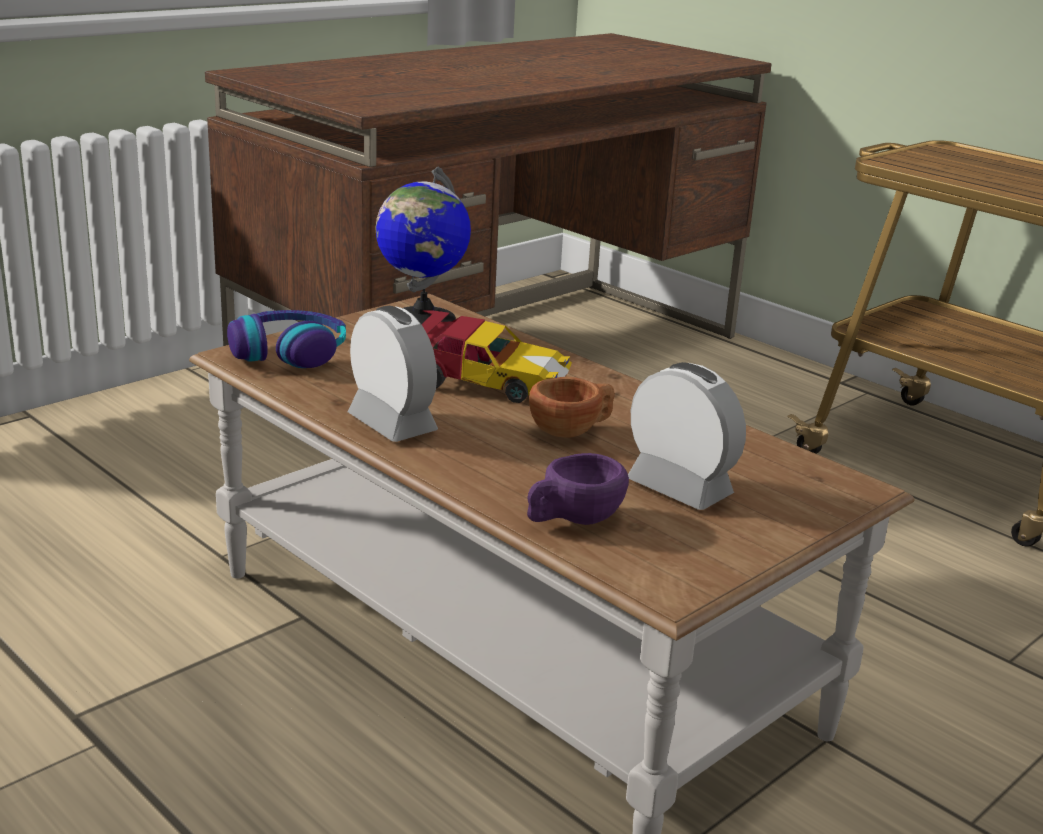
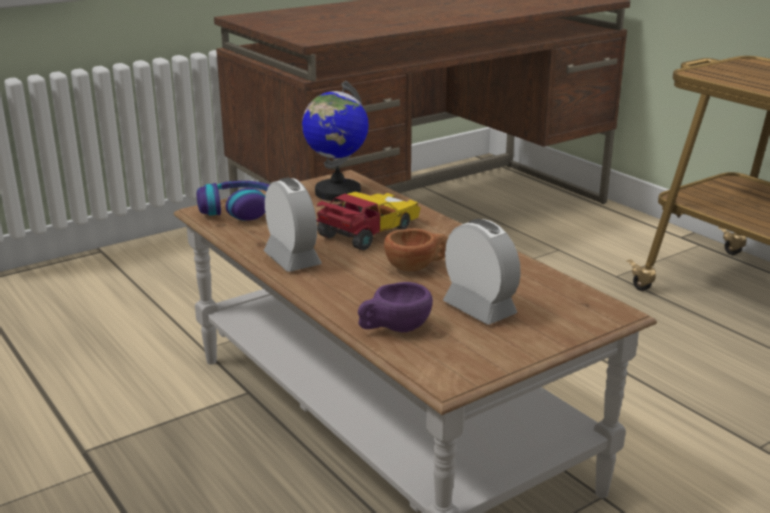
camera: 10 degrees right, 0 degrees up
toy car [421,310,572,403] -> toy car turned 75 degrees counterclockwise [317,192,421,250]

